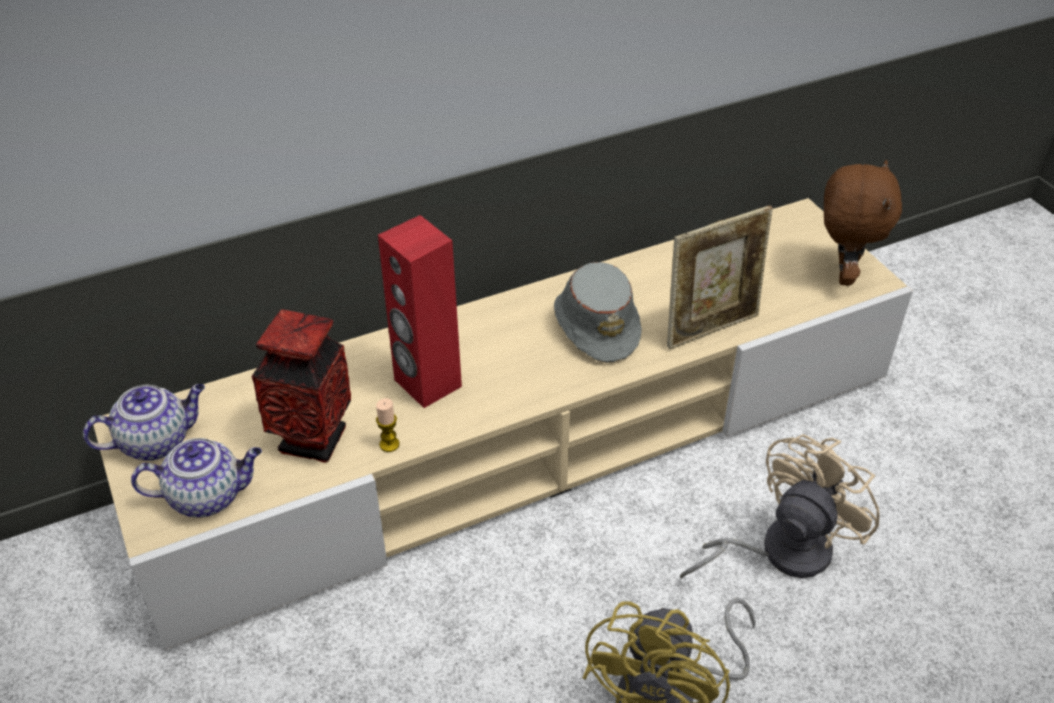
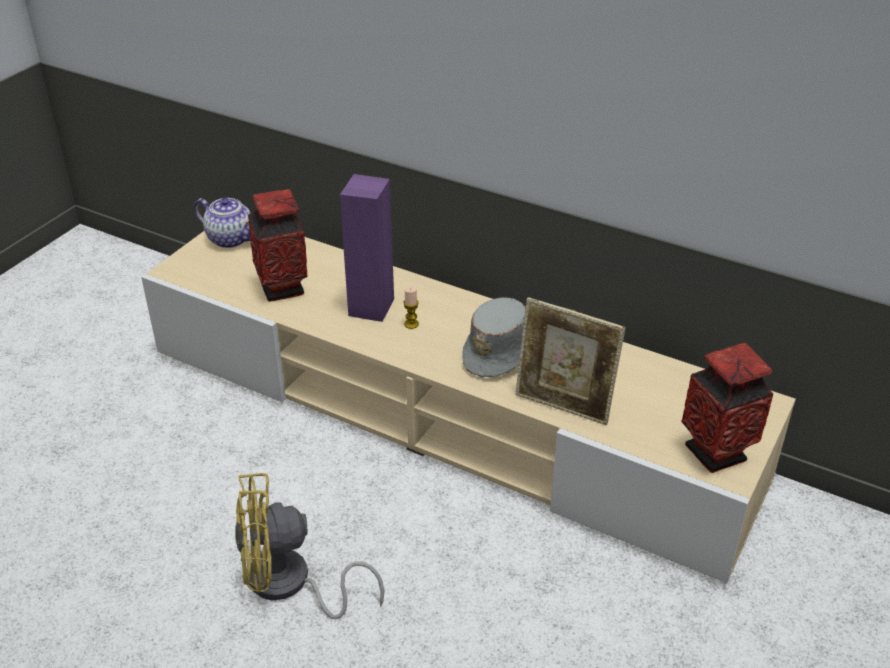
camera: 55 degrees right, 5 degrees down
teapot [131,438,262,517] -> none
candle [376,398,399,452] -> candle moved to [403,286,419,329]
red speaker [378,215,462,408] -> purple speaker [340,174,394,322]
beige fan [680,434,880,580] -> none
brown plush toy [824,160,902,286] -> vase [681,343,773,473]

